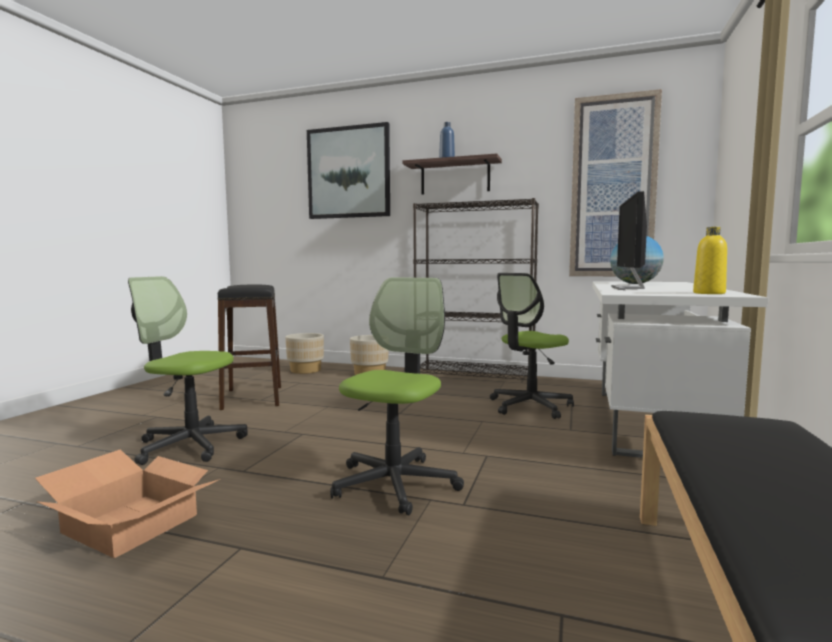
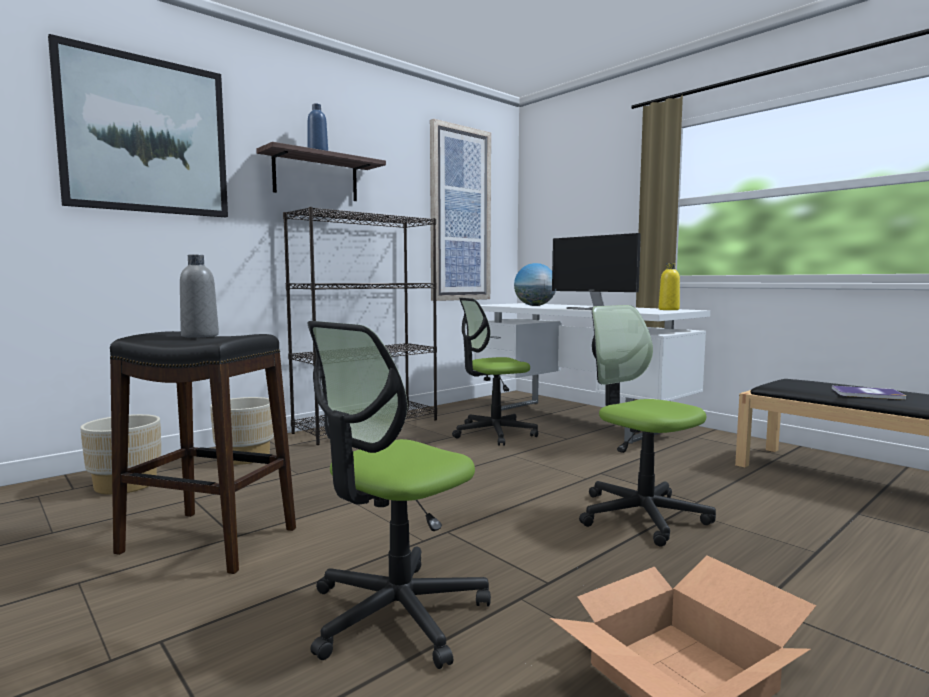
camera: 60 degrees left, 0 degrees up
office chair [490,273,574,419] -> office chair turned 75 degrees clockwise [452,298,538,446]
none -> grey bottle [180,255,219,338]
none -> book [832,386,906,400]

